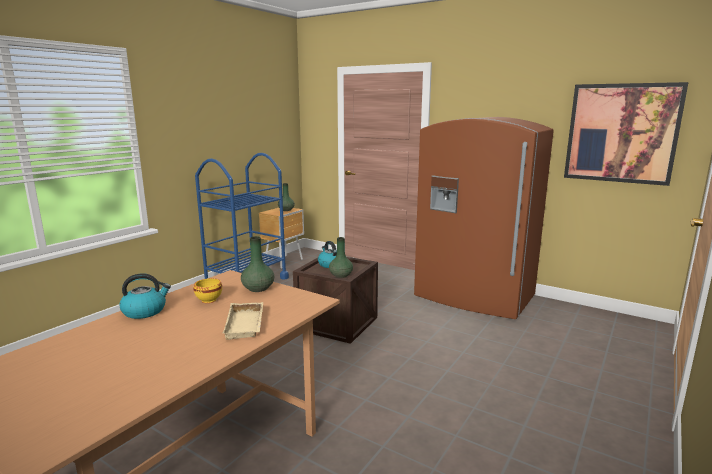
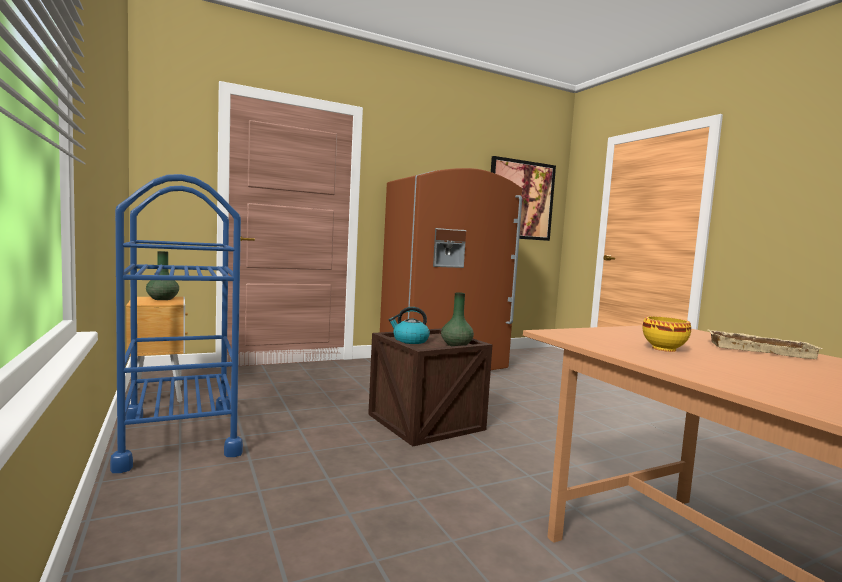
camera: 60 degrees left, 10 degrees down
kettle [119,273,171,319] -> none
green vase [241,236,274,292] -> none

